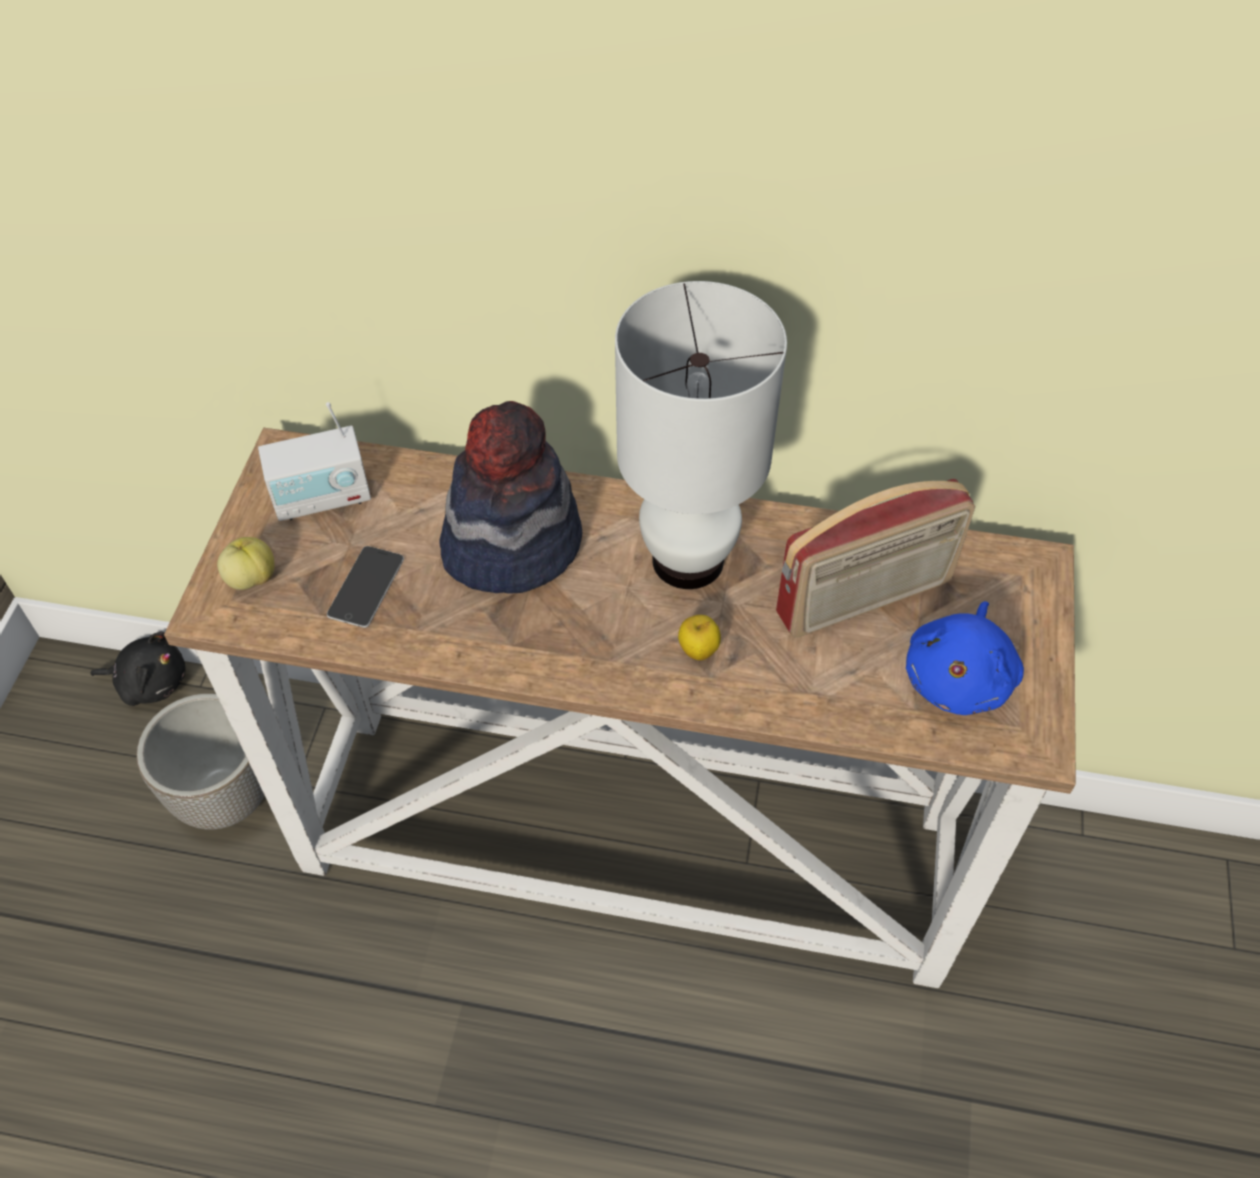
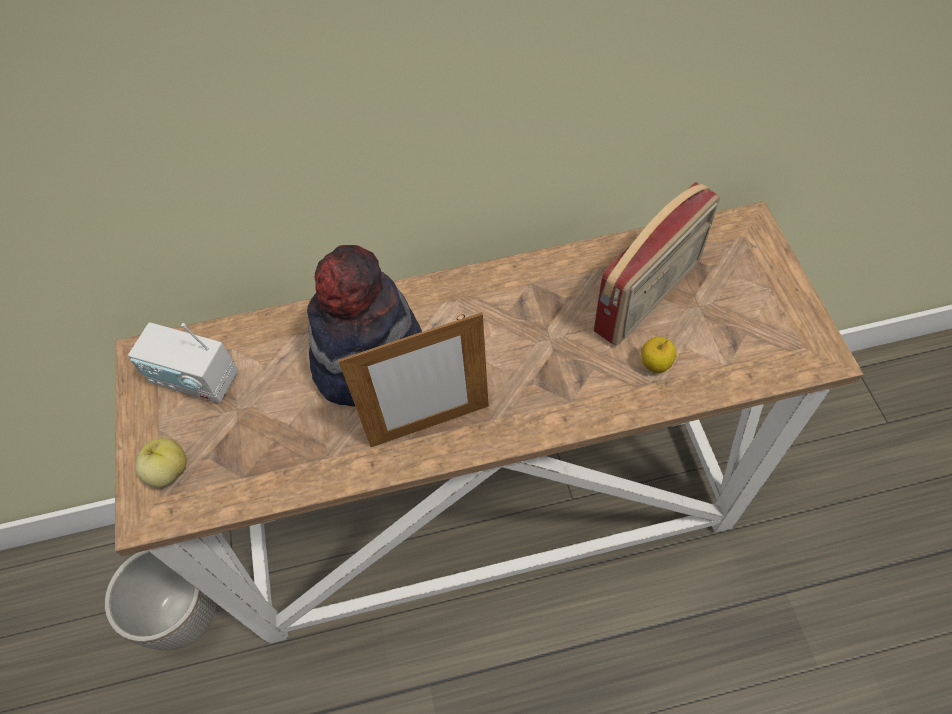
camera: 20 degrees left, 5 degrees up
black plush toy [90,632,186,706] -> none
radio [258,402,371,521] -> radio turned 60 degrees clockwise [128,322,238,403]
phone [327,546,404,628] -> none
white table lamp [615,281,787,589] -> none
apple [678,615,721,661] -> apple moved to [641,337,677,373]
blue plush toy [906,601,1024,715] -> none
none -> picture frame [338,312,489,447]

